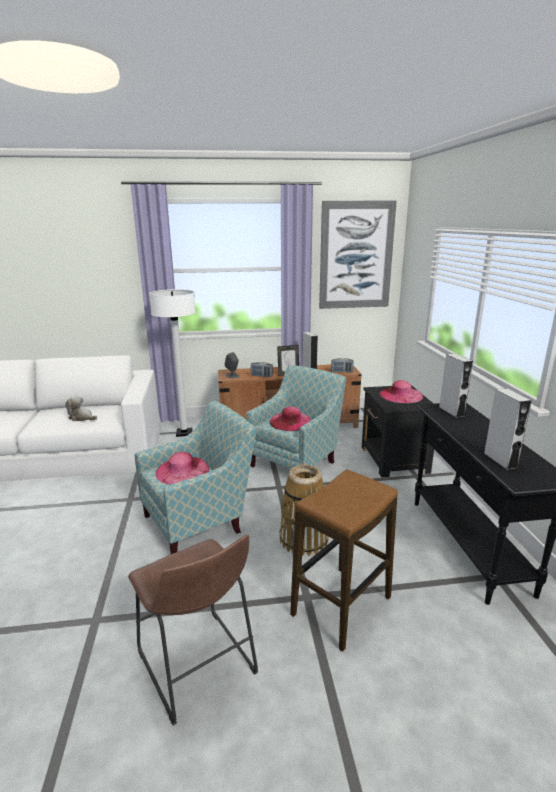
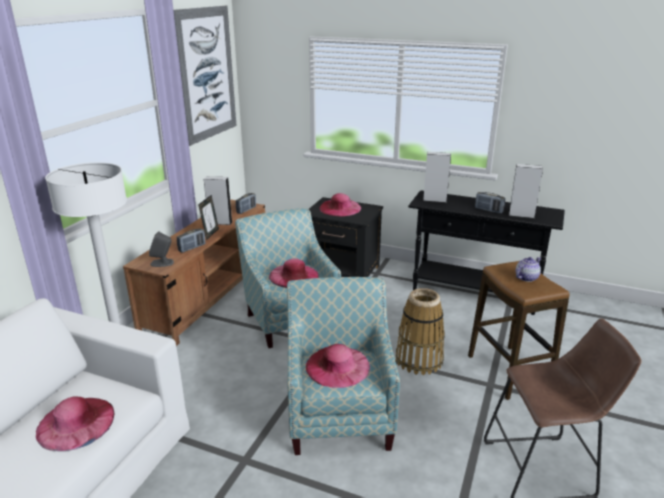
camera: 60 degrees left, 5 degrees up
plush toy [65,396,97,421] -> pink hat [35,396,115,451]
none -> radio [475,192,505,214]
none -> teapot [516,257,541,282]

